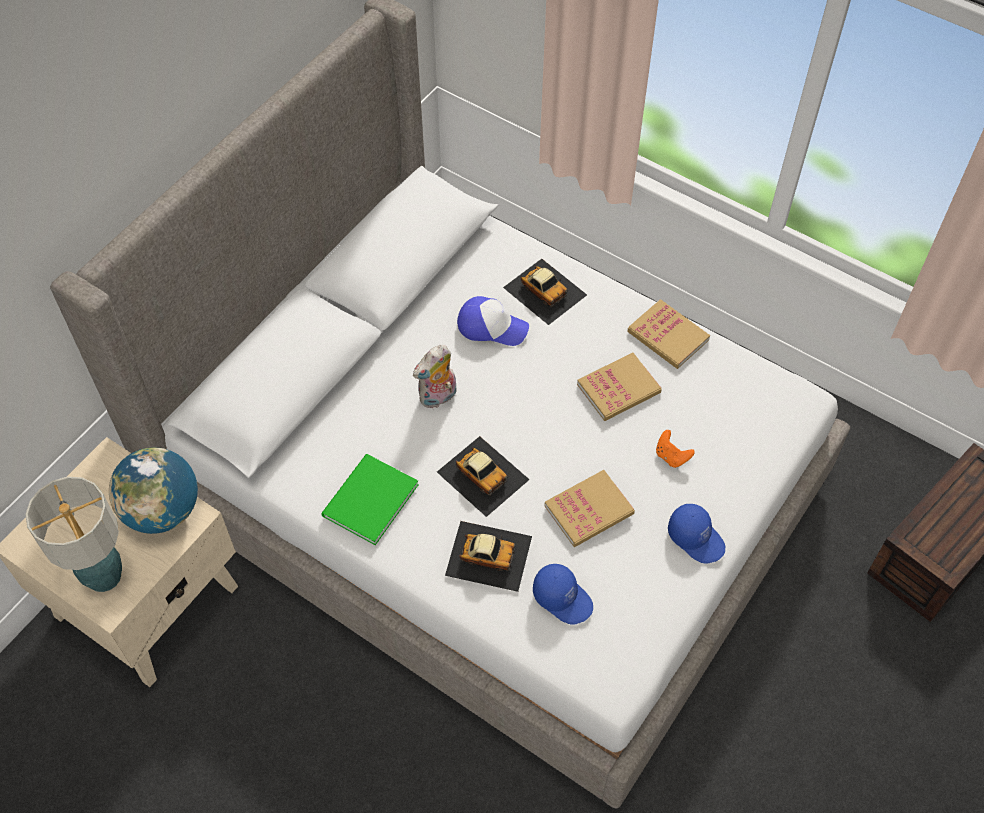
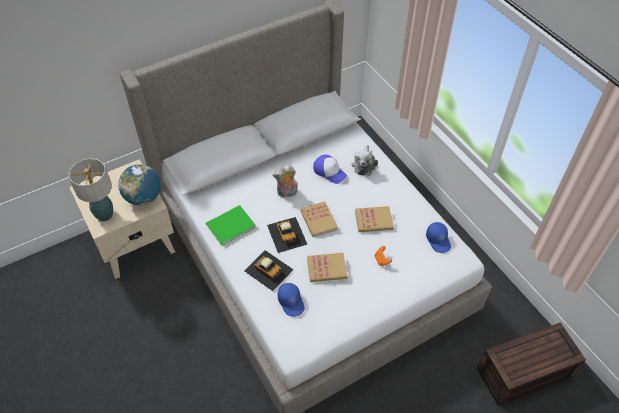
camera: 25 degrees right, 5 degrees down
toy car [503,259,587,325] -> plush toy [352,145,378,176]
book [627,299,710,369] -> book moved to [300,201,338,237]
blue cap [668,504,725,563] -> blue cap moved to [426,222,451,253]

